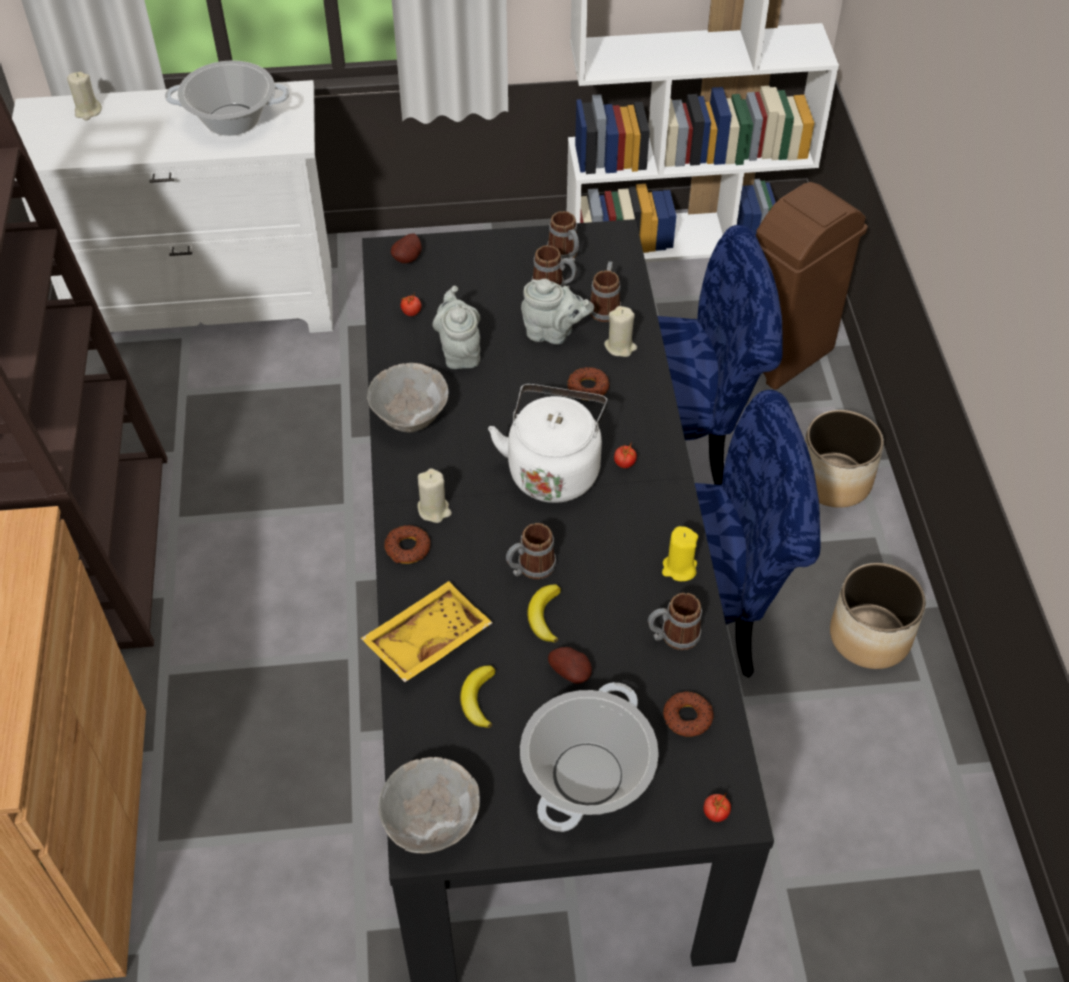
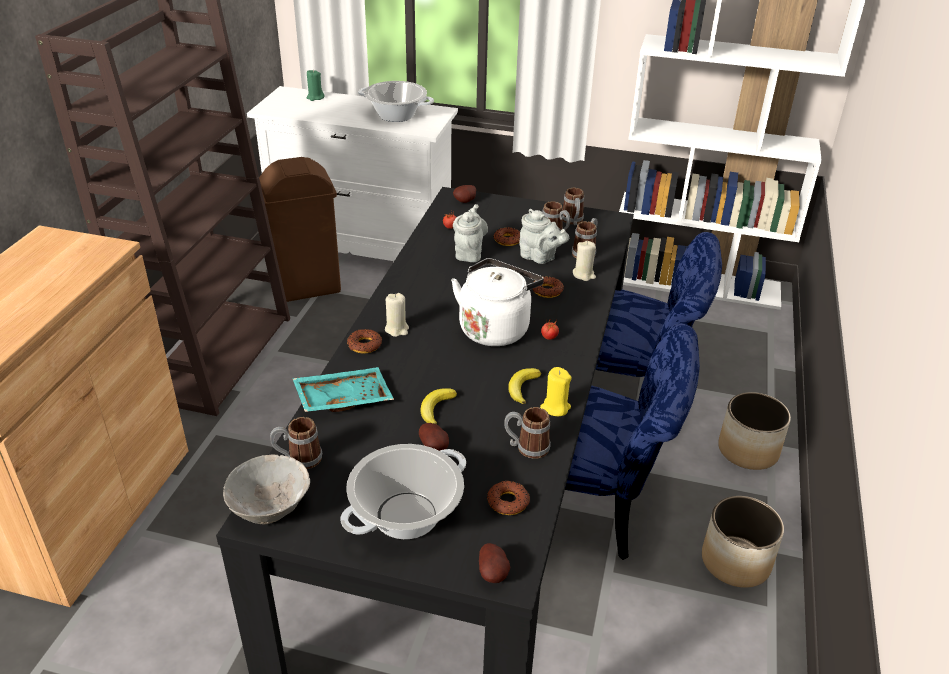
camera: 20 degrees right, 15 degrees down
beige candle [67,72,102,121] -> green candle [307,70,325,101]
yellow tray [361,581,493,682] -> turquoise tray [292,367,394,412]
grey bowl [367,363,448,433] -> none
banana [460,665,495,728] -> banana moved to [508,368,541,404]
mug [506,523,556,579] -> mug moved to [270,417,322,469]
tomato [703,792,731,822] -> potato [479,543,510,583]
brown trash can [756,182,868,390] -> brown trash can moved to [259,157,341,302]
none -> donut [494,227,520,246]

